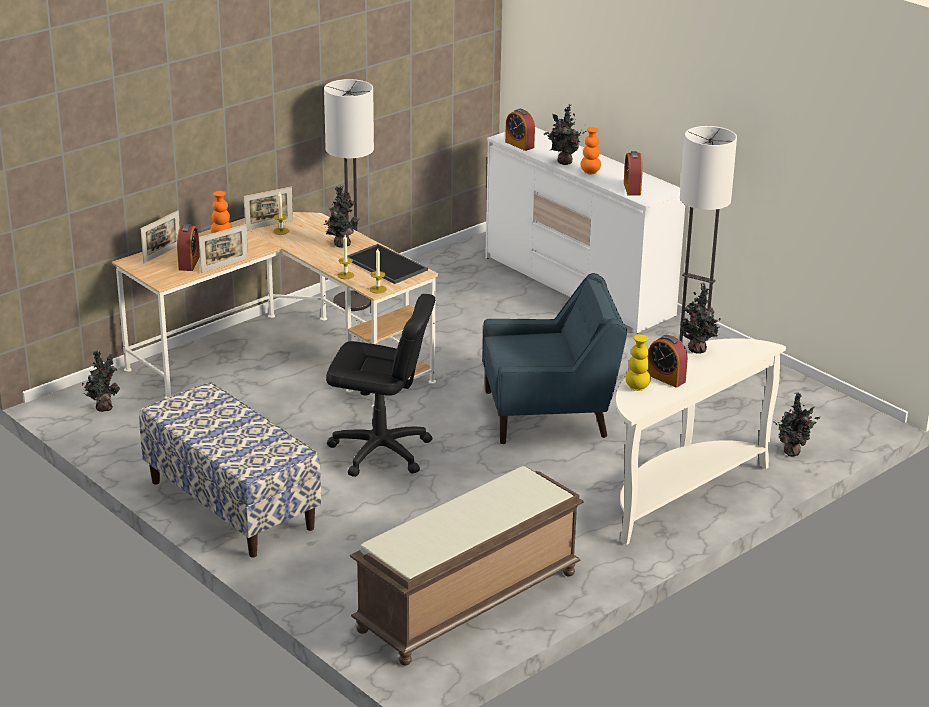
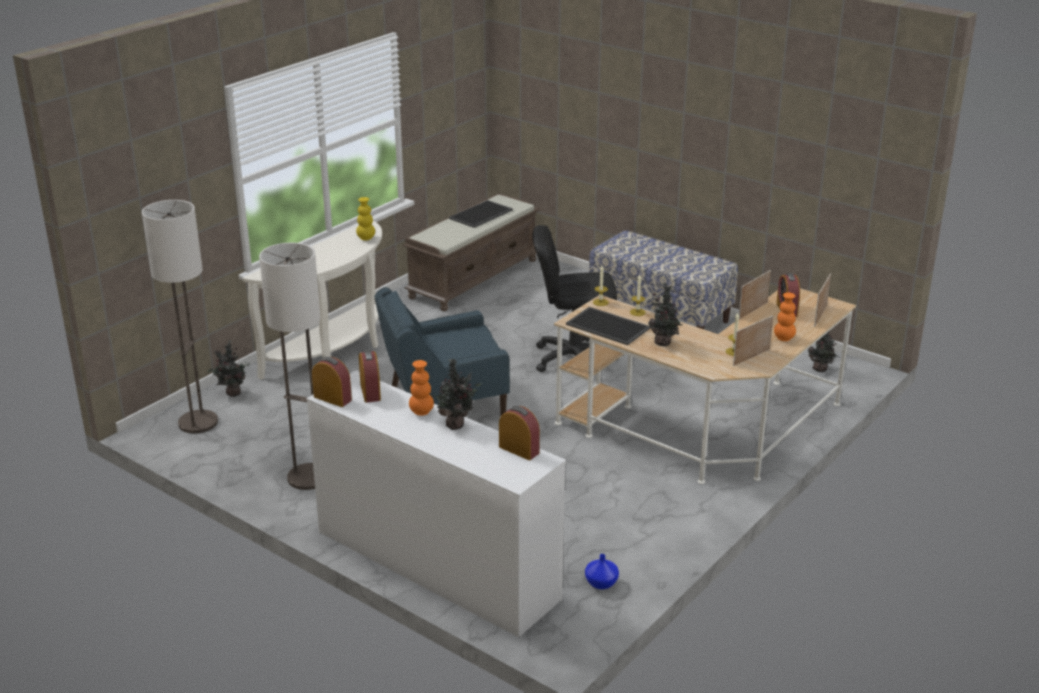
camera: 170 degrees right, 0 degrees up
floor lamp [324,79,374,311] -> floor lamp moved to [142,200,218,433]
alarm clock [647,335,688,388] -> alarm clock moved to [312,357,352,407]
potted plant [680,282,720,354] -> none
none -> tray [449,200,513,228]
none -> blue vase [585,554,619,589]

